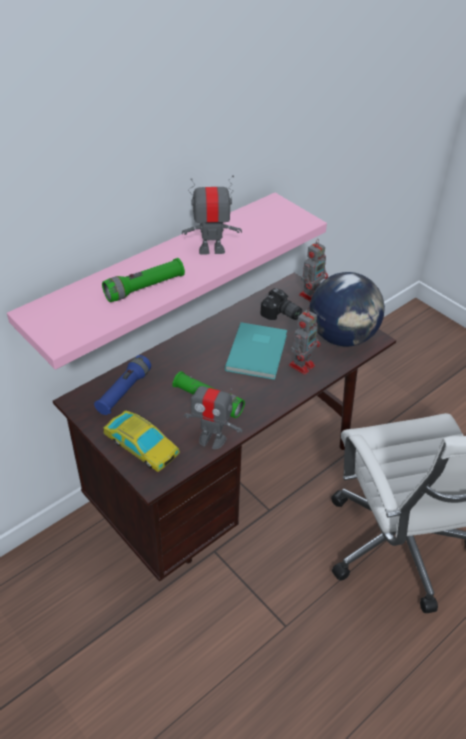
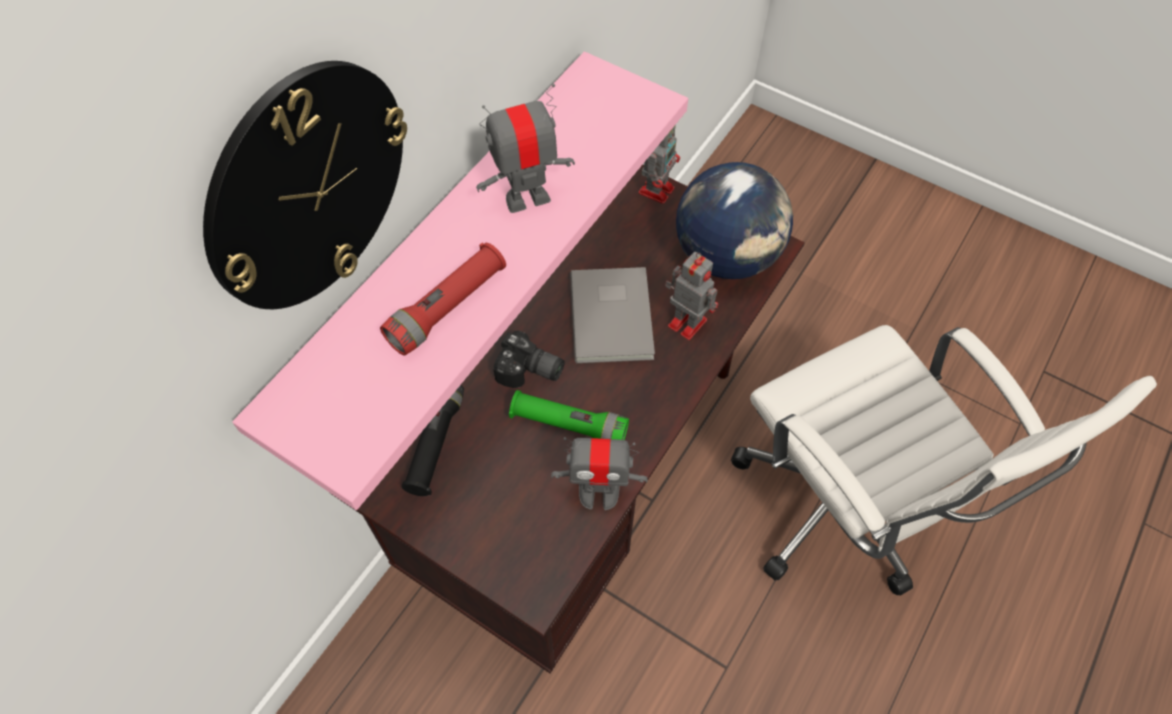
camera: 15 degrees left, 15 degrees up
blue flashlight [94,355,151,415] -> black flashlight [401,385,464,496]
green flashlight [102,258,185,302] -> red flashlight [380,243,506,356]
toy car [103,410,180,472] -> none
turquoise book [225,322,287,380] -> grey book [570,267,655,363]
camera [260,288,302,320] -> camera moved to [493,331,565,388]
toy robot [289,308,320,375] -> toy robot turned 75 degrees counterclockwise [665,252,719,340]
none -> wall clock [203,61,407,309]

